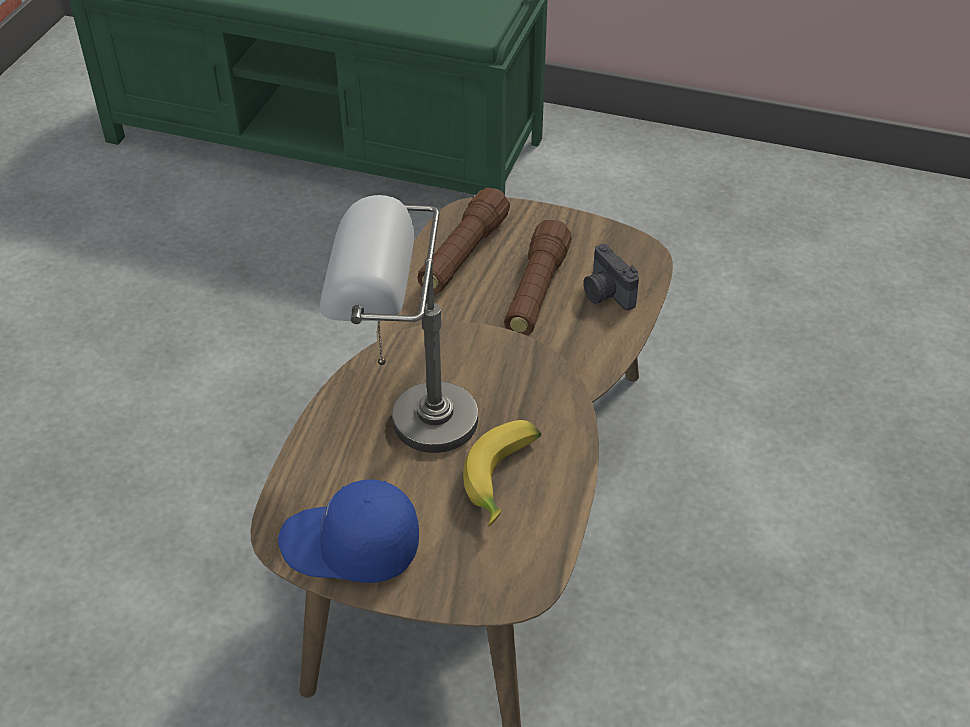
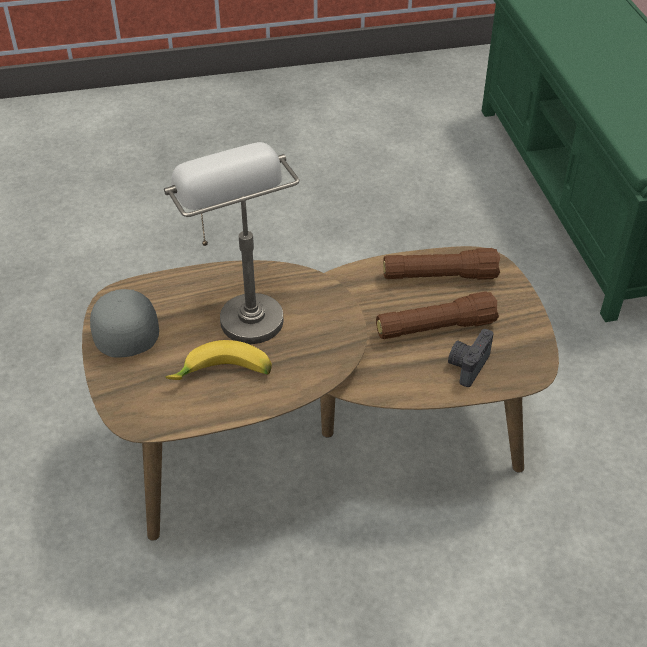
camera: 60 degrees right, 0 degrees up
blue cap [278,479,419,583] -> grey cap [90,289,159,357]

